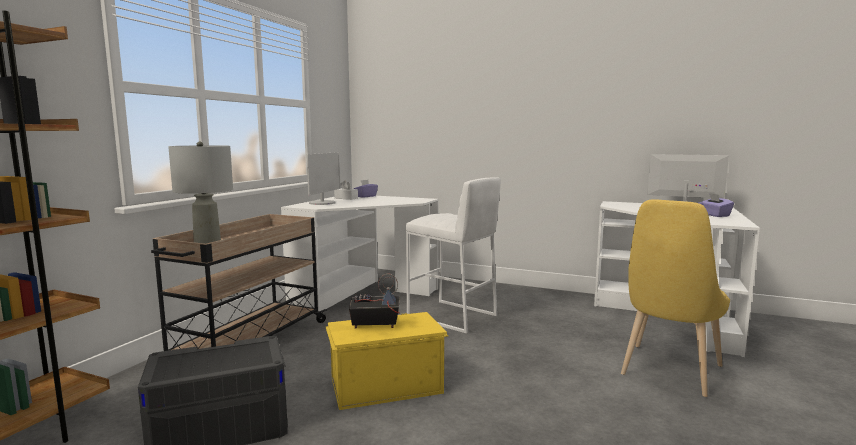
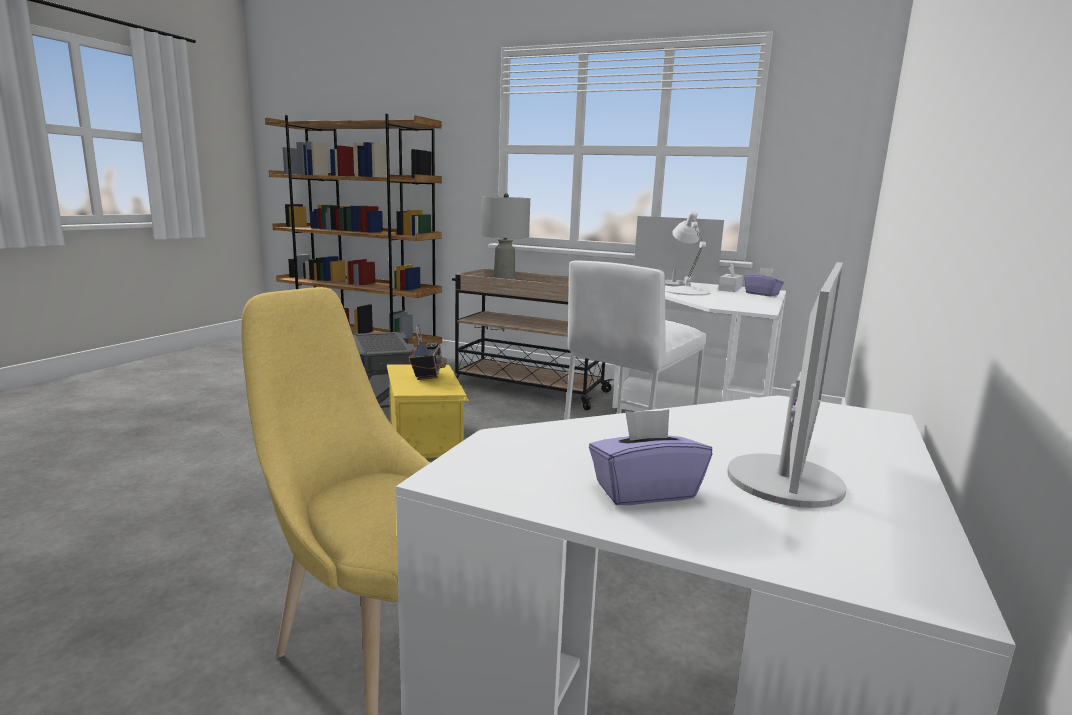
camera: 90 degrees right, 5 degrees up
none -> white table lamp [665,211,711,296]

